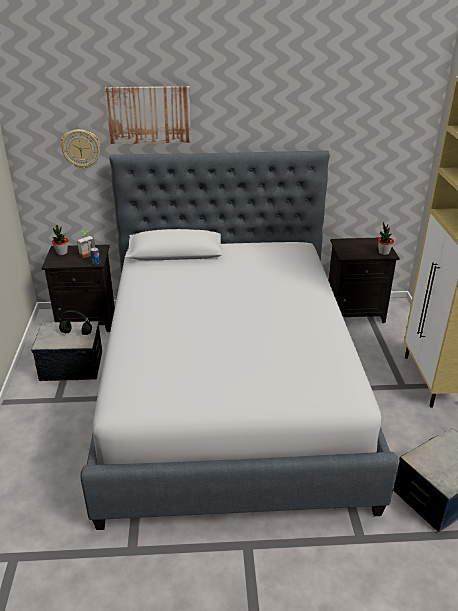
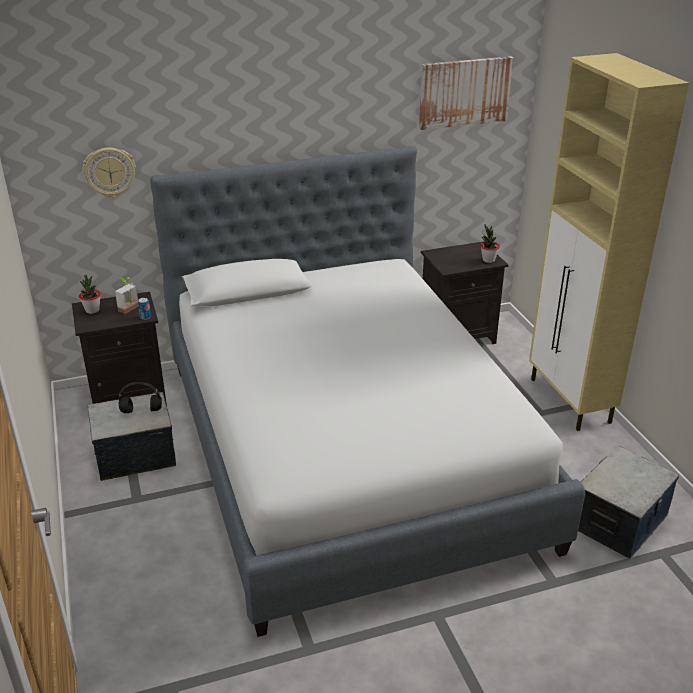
camera: 15 degrees left, 0 degrees up
picture [105,86,191,144] -> picture moved to [419,56,513,130]

